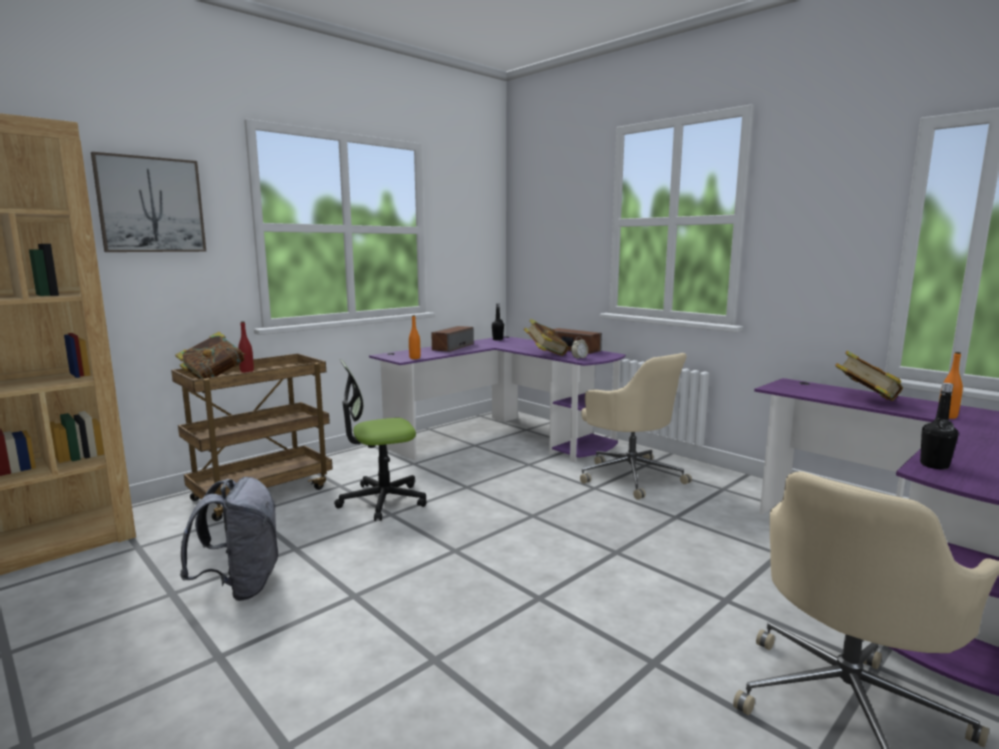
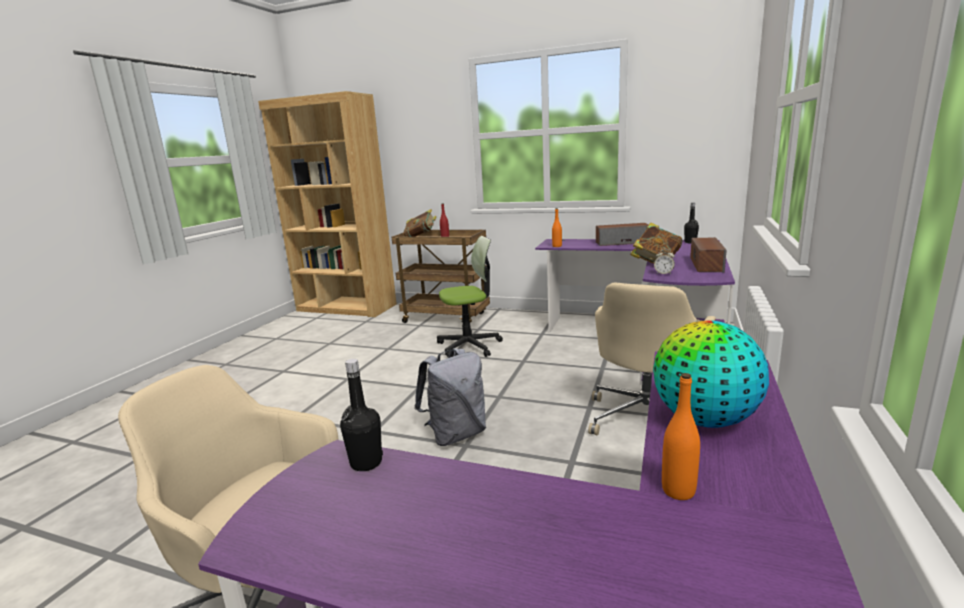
camera: 65 degrees right, 5 degrees up
picture [91,152,206,252] -> none
grey backpack [180,477,278,601] -> grey backpack moved to [414,348,486,446]
office chair [334,359,427,521] -> office chair turned 120 degrees clockwise [437,236,503,357]
book [835,351,903,401] -> globe [653,320,769,428]

